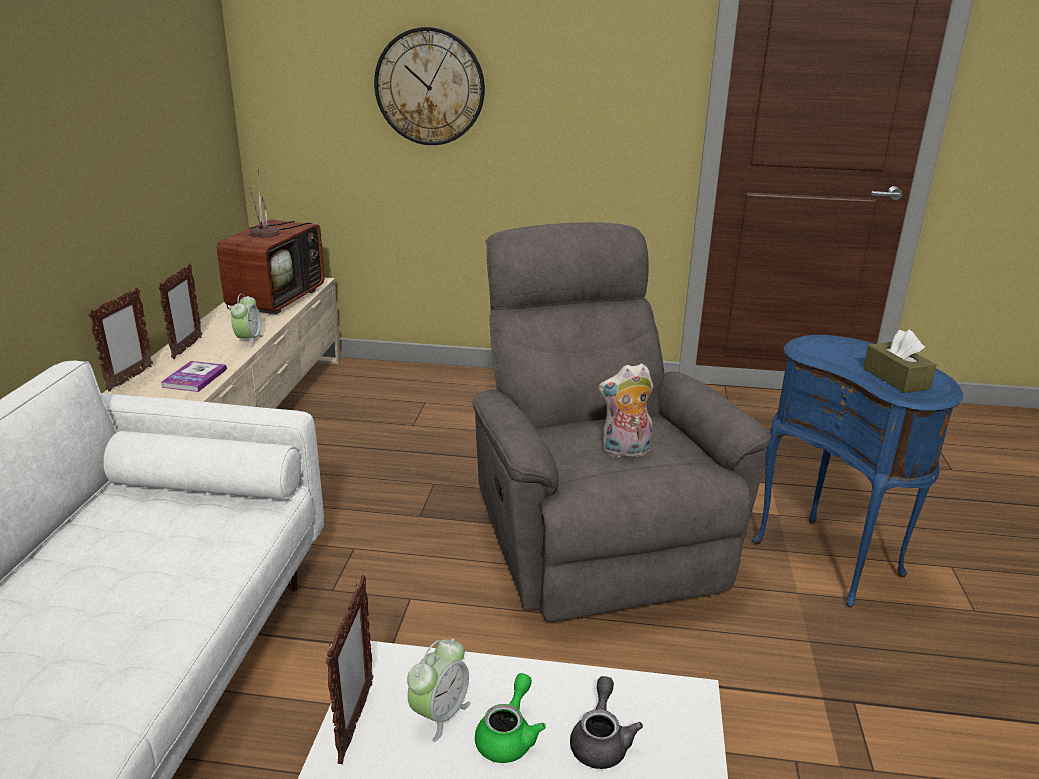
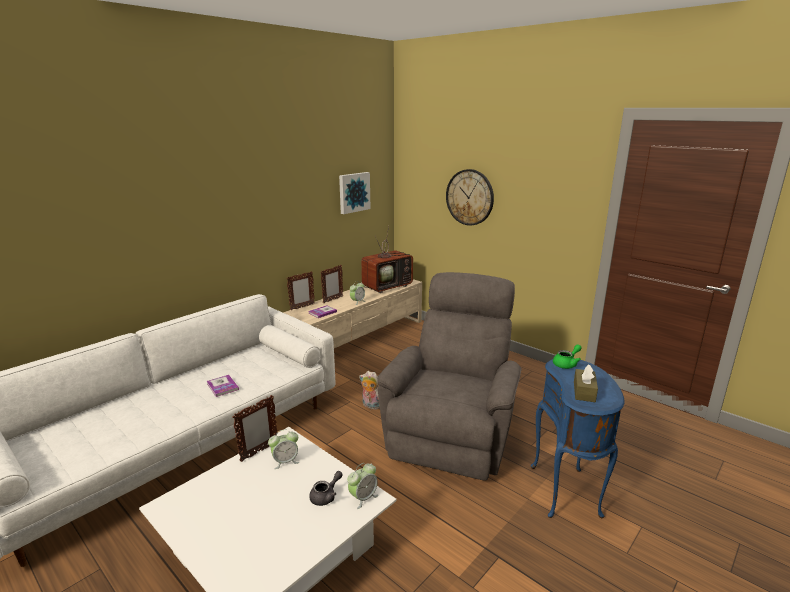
camera: 35 degrees right, 5 degrees down
green teapot [475,673,546,763] -> green teapot moved to [553,344,582,369]
plush toy [598,363,653,458] -> plush toy moved to [359,371,380,410]
none -> book [207,375,239,397]
none -> picture [339,172,370,214]
none -> alarm clock [348,463,378,509]

